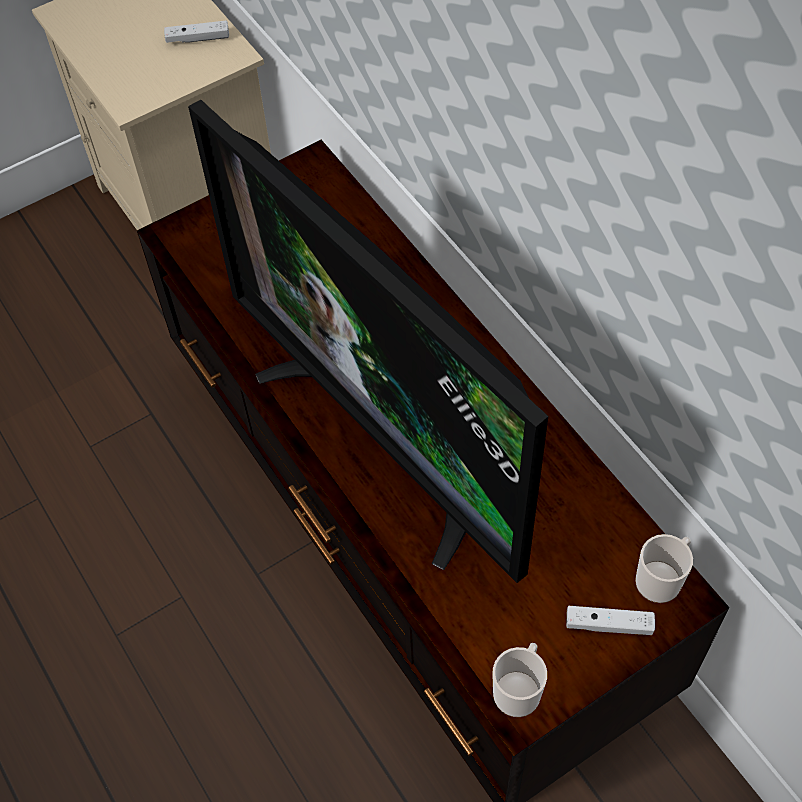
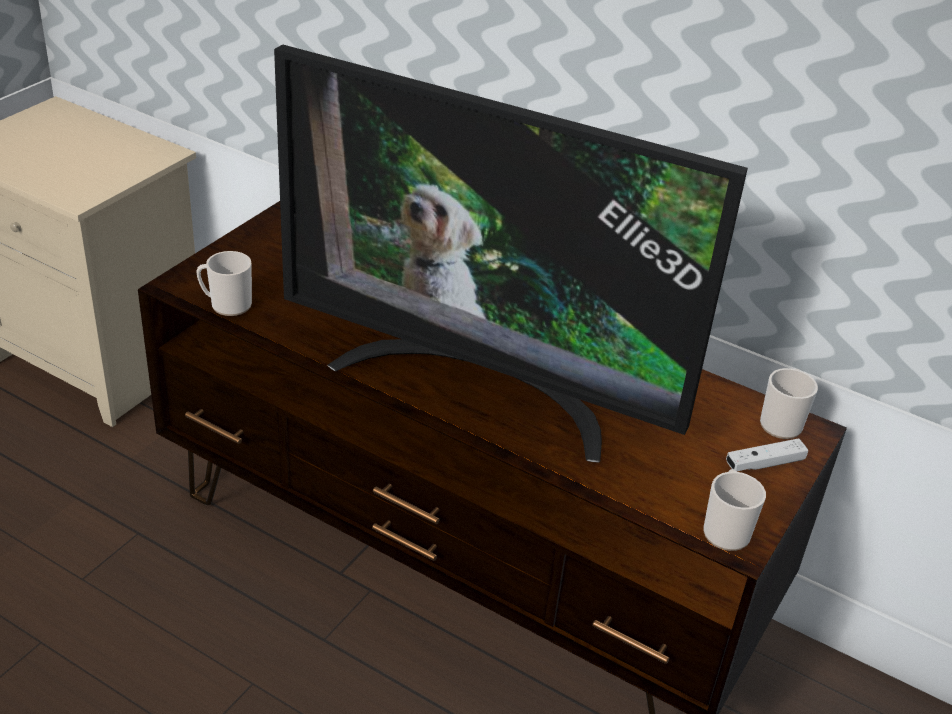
camera: 30 degrees left, 20 degrees down
white game controller [164,20,229,43] -> none
none -> mug [196,251,252,316]

